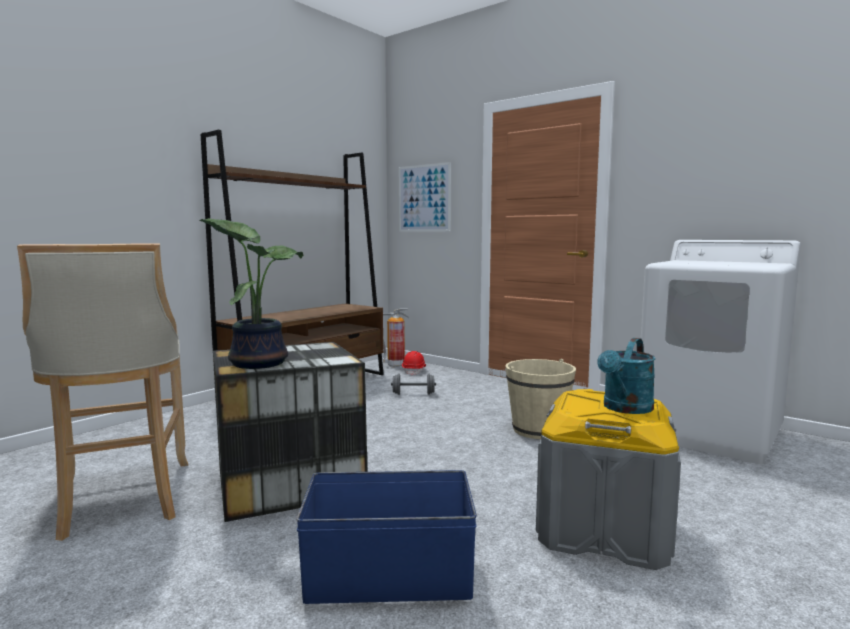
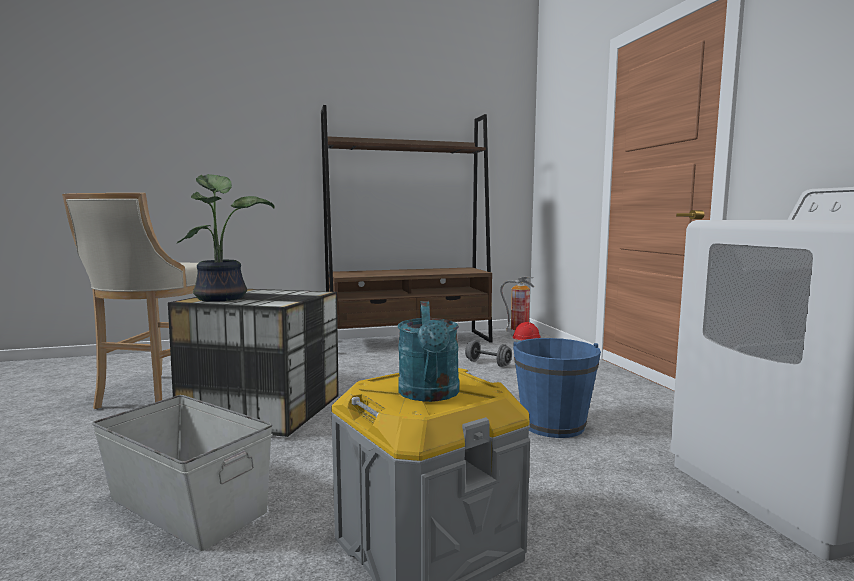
camera: 35 degrees right, 0 degrees up
blue storage box [296,470,477,604] -> grey storage box [92,395,273,551]
picture [399,162,451,232] -> none
beige bucket [505,359,576,439] -> blue bucket [513,338,601,438]
turquoise watering can [597,338,656,414] -> turquoise watering can turned 75 degrees counterclockwise [398,301,460,402]

